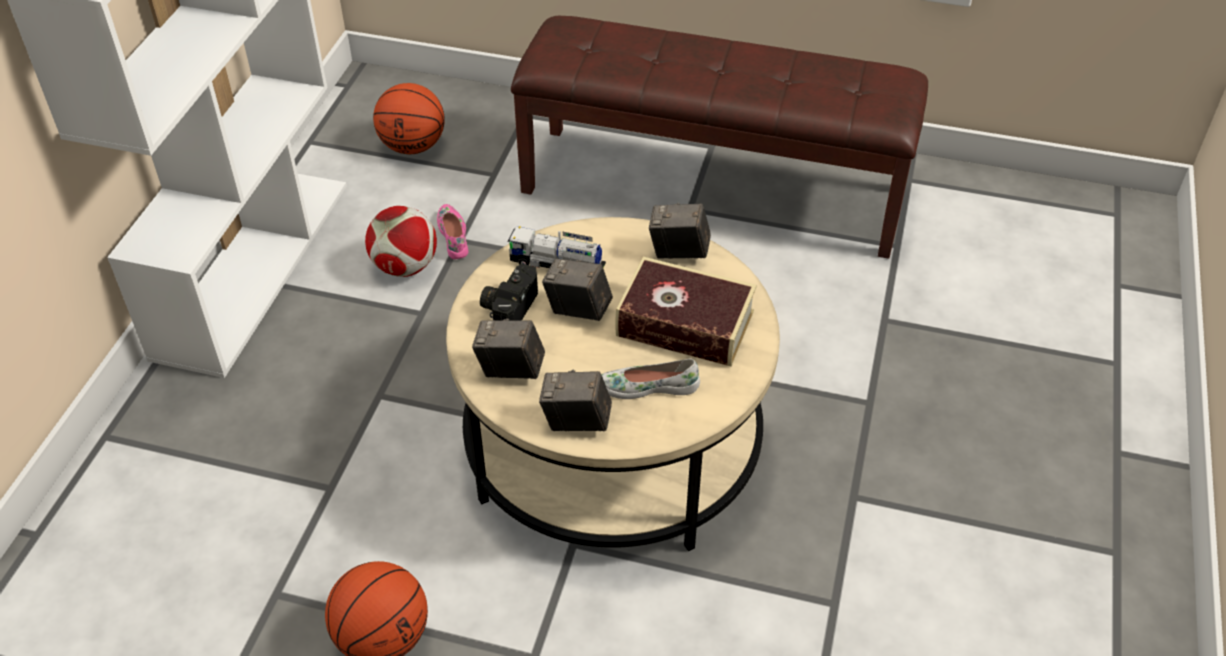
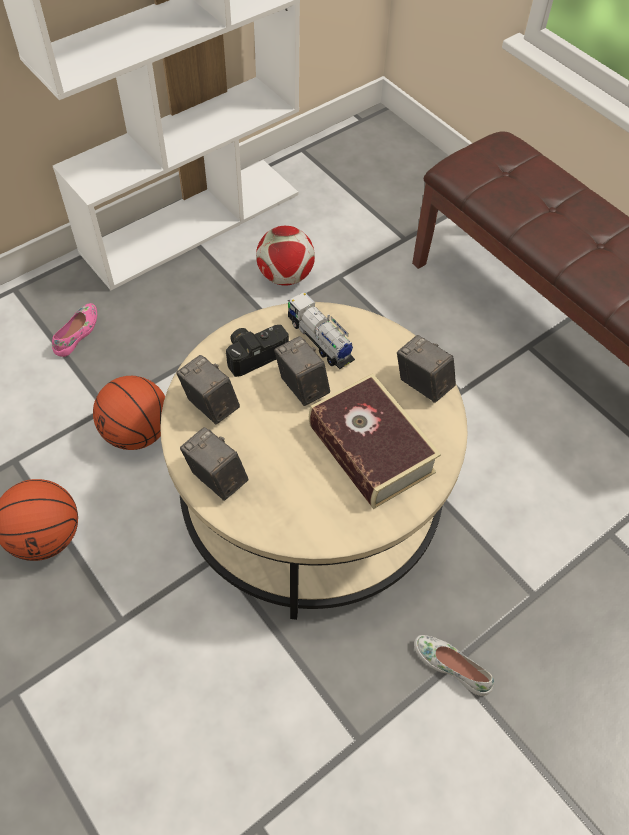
camera: 35 degrees right, 10 degrees up
basketball [373,83,445,154] -> basketball moved to [93,376,165,450]
pink shoe [437,204,468,259] -> pink shoe moved to [52,303,97,357]
white shoe [601,359,700,399] -> white shoe moved to [414,635,494,696]

